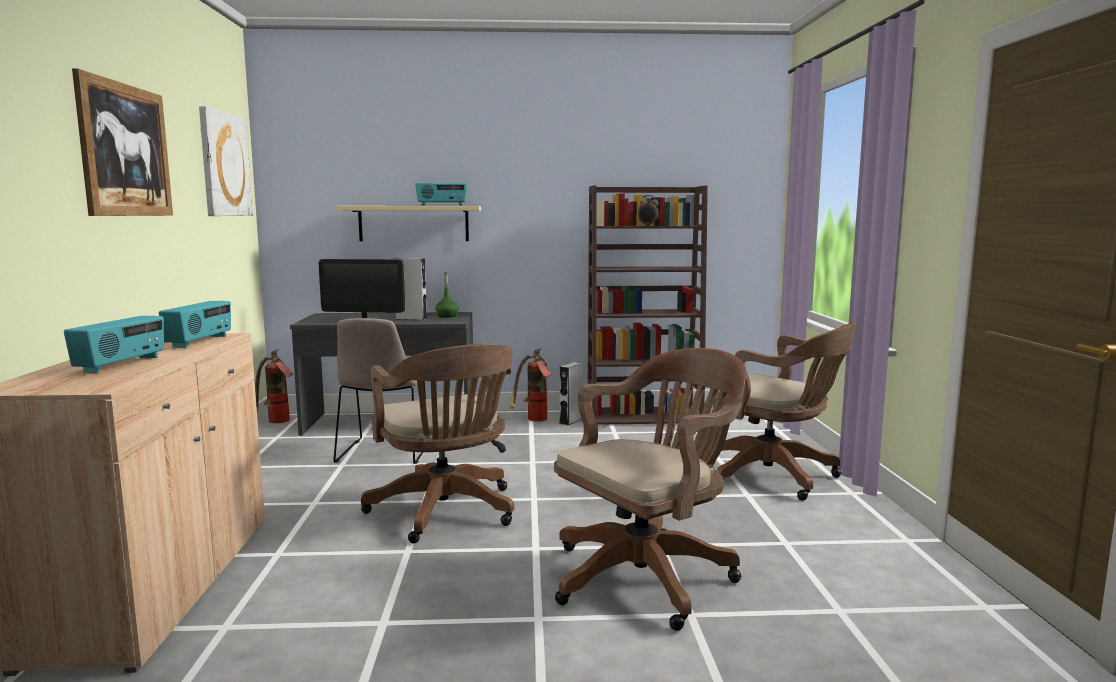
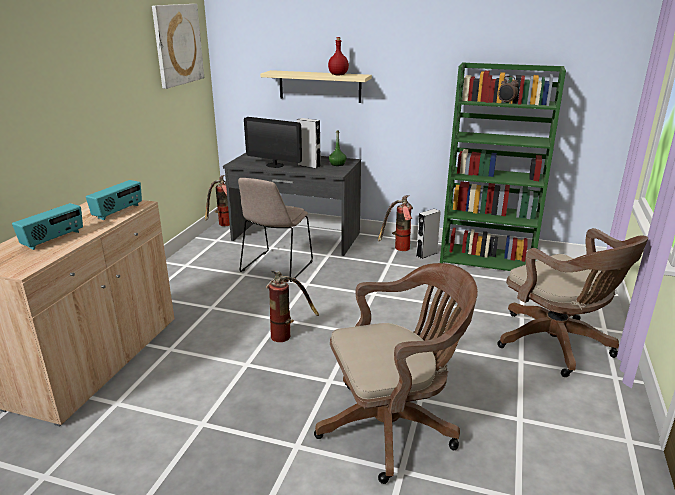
camera: 20 degrees right, 15 degrees up
picture [72,69,173,216] -> none
brown office chair [361,344,514,543] -> fire extinguisher [266,271,319,342]
radio [415,183,467,206] -> red bottle [328,37,349,75]
brown bookcase [588,185,708,425] -> green bookcase [440,62,566,271]

